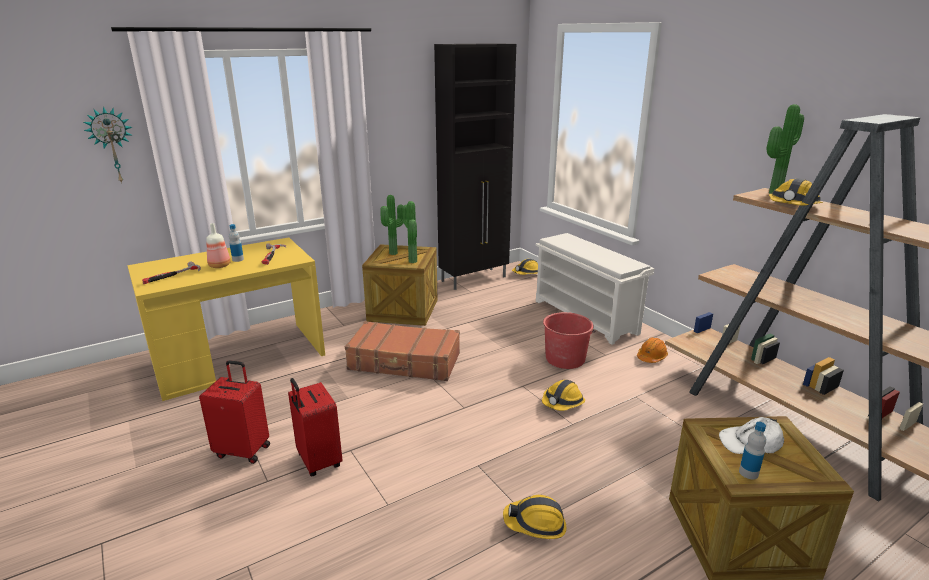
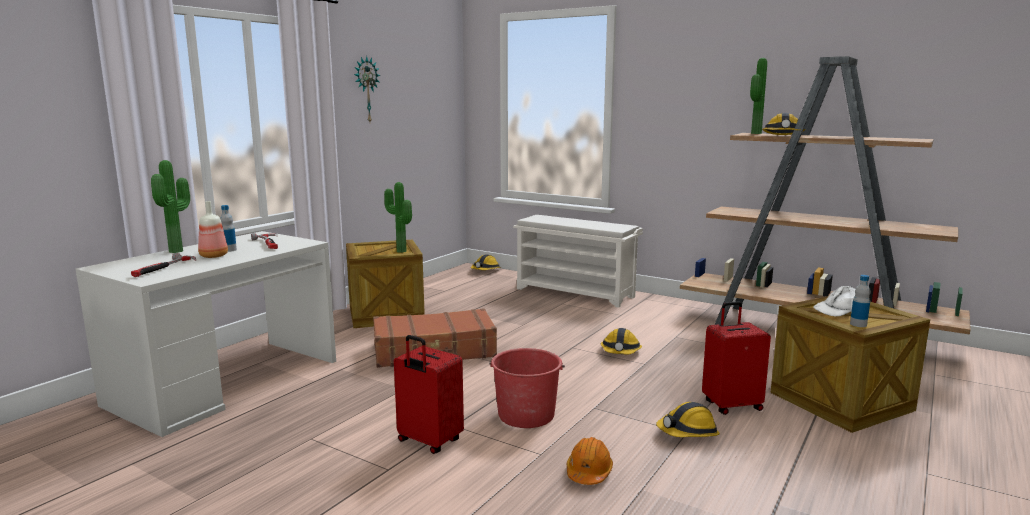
camera: 25 degrees left, 10 degrees down
wall clock [84,106,133,183] -> wall clock moved to [354,56,380,122]
yellow desk [127,237,325,401] -> white desk [75,231,336,437]
red suitcase [199,360,270,464] -> red suitcase moved to [702,301,771,415]
potted plant [380,195,404,255] -> potted plant moved to [151,160,190,253]
black cabinet [434,43,516,290] -> none
red bucket [543,312,595,369] -> red bucket moved to [489,348,565,428]
orange hard hat [637,337,668,363] -> orange hard hat moved to [567,437,613,485]

